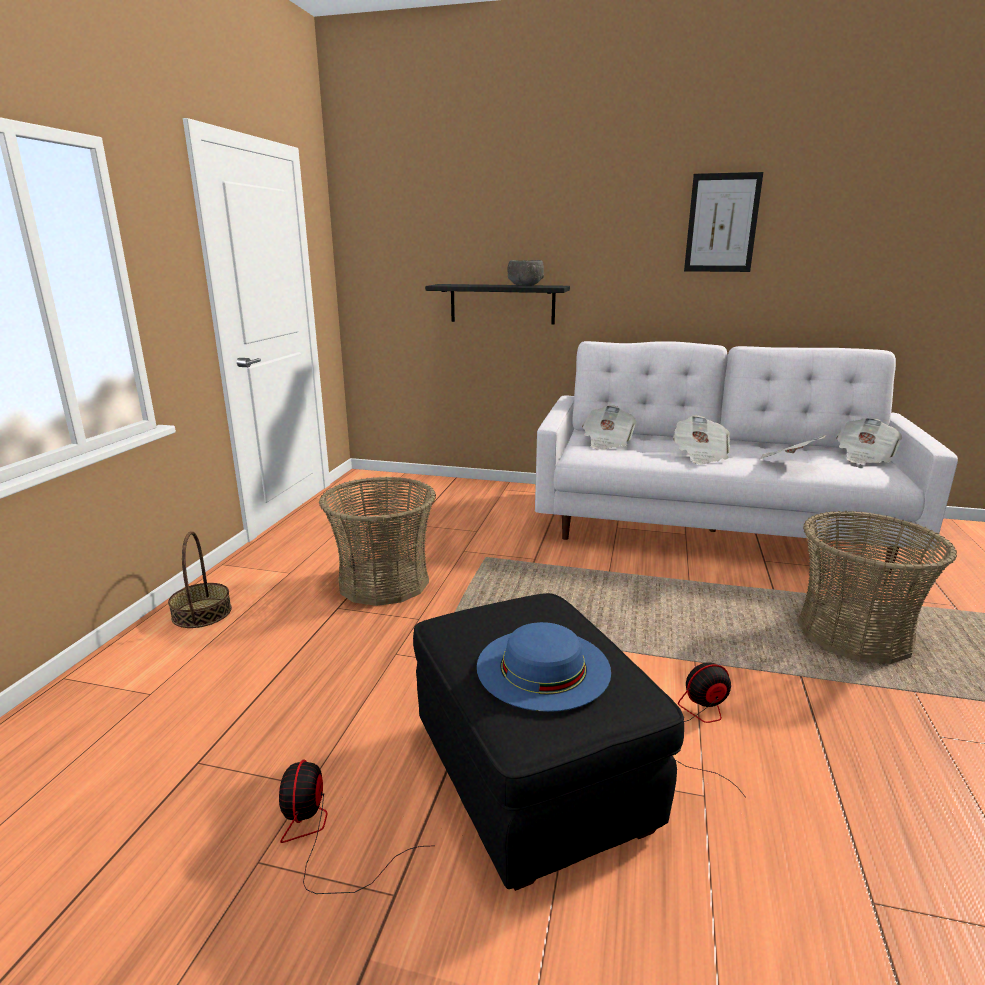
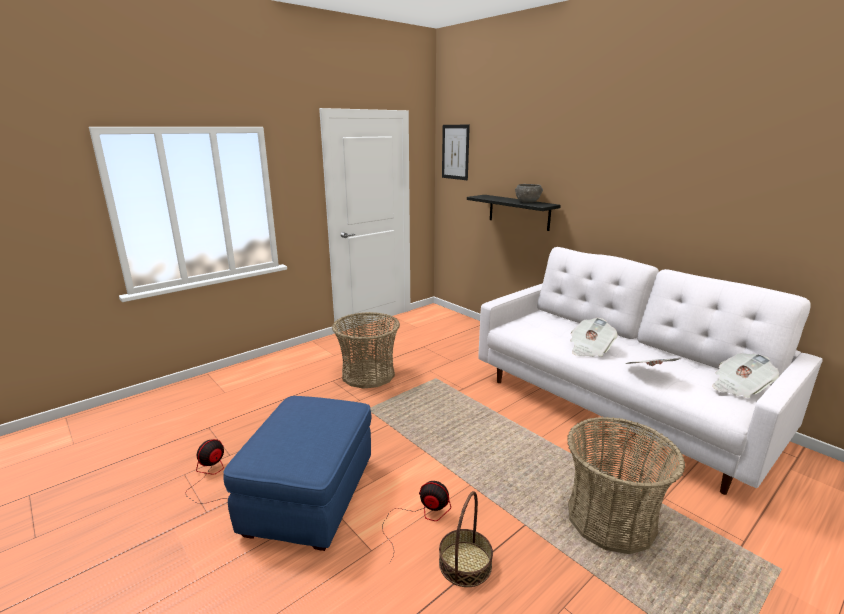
camera: 35 degrees right, 0 degrees up
basket [168,531,232,628] -> basket moved to [439,491,493,587]
black ottoman [413,593,684,891] -> blue ottoman [223,396,372,551]
blue hat [477,622,611,712] -> none
newspaper [582,405,637,450] -> none
picture [684,172,763,272] -> picture moved to [442,125,470,180]

